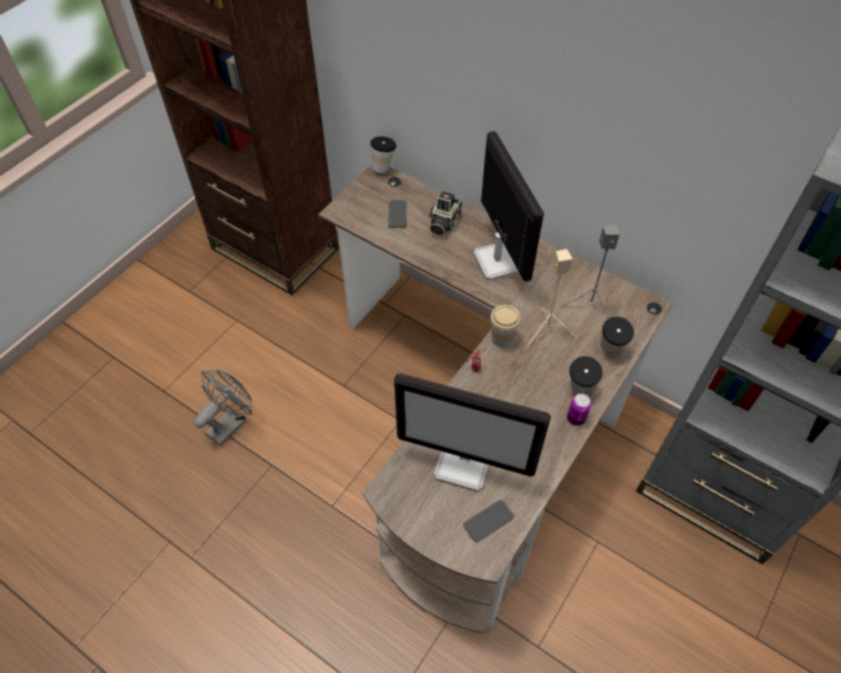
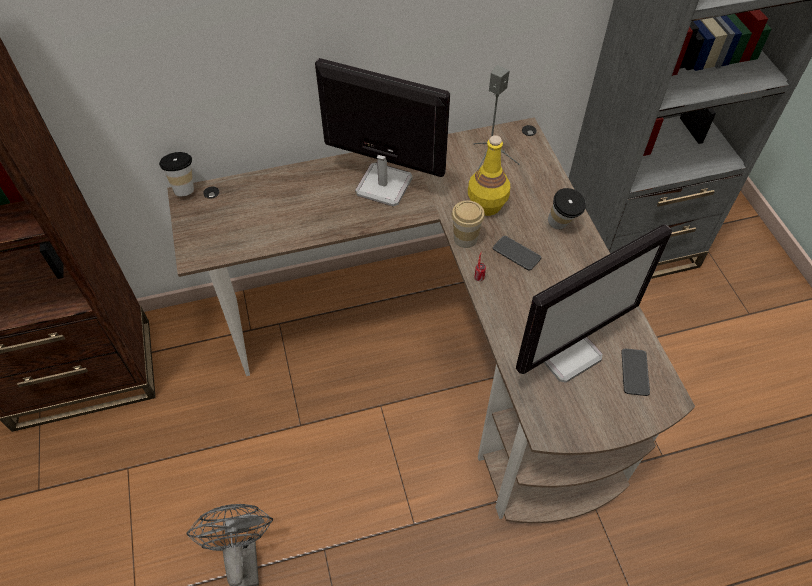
camera: 50 degrees left, 0 degrees up
phone [388,200,407,228] -> phone moved to [493,236,541,271]
camera [429,191,462,237] -> none
beige speaker [526,249,578,348] -> yellow bottle [468,135,510,216]
can [567,393,591,426] -> none
cup [600,317,634,352] -> none

